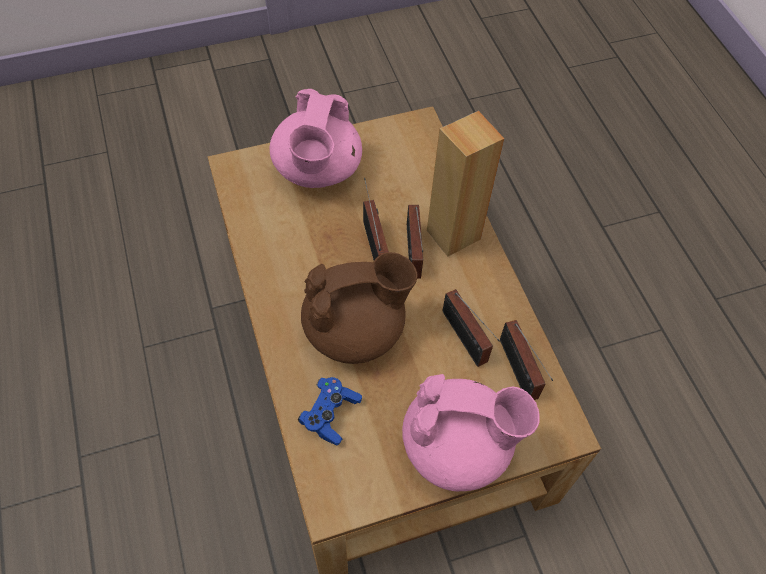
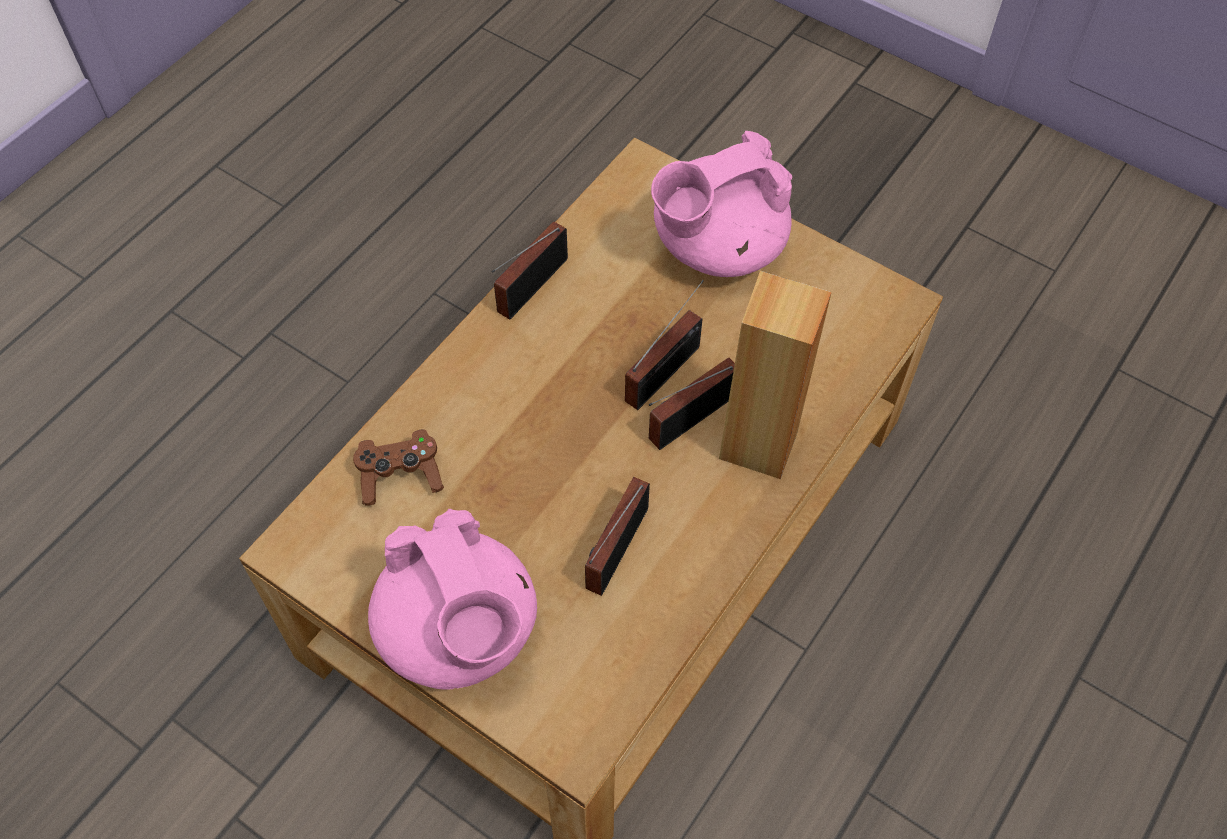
camera: 55 degrees right, 0 degrees up
blue game controller [298,377,362,446] -> brown game controller [353,429,444,506]
brown teapot [301,252,418,364] -> none
radio [500,320,553,400] -> radio moved to [492,221,568,320]

